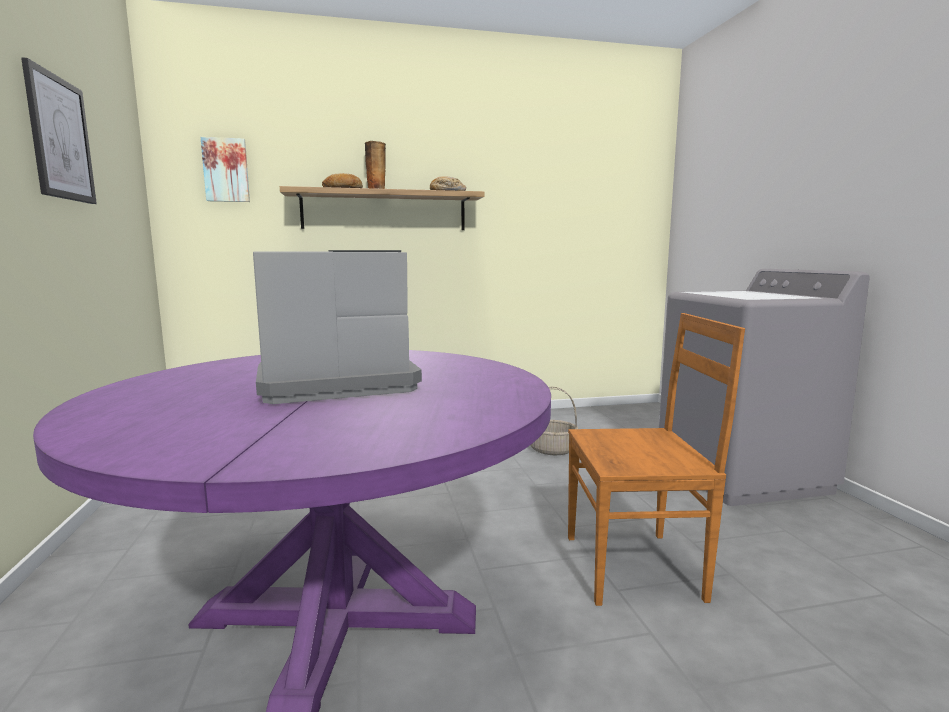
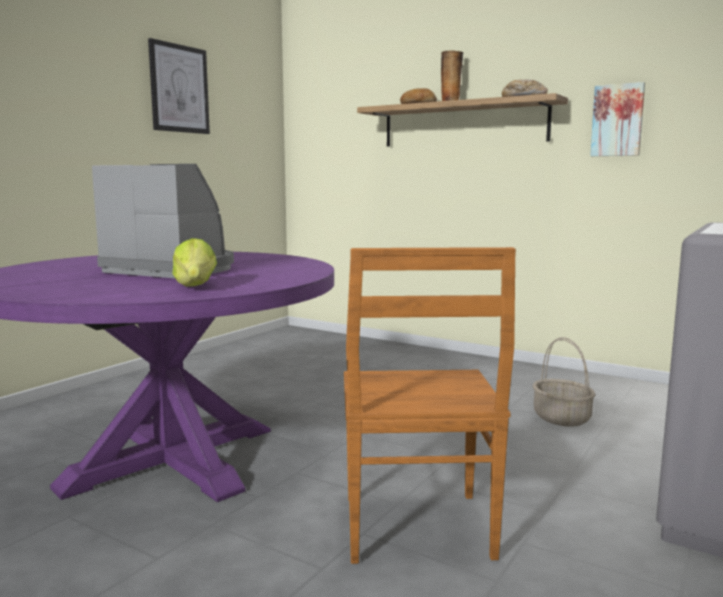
camera: 45 degrees right, 0 degrees up
picture [201,137,250,202] -> picture moved to [590,82,645,156]
brown chair [568,313,745,606] -> brown chair turned 45 degrees clockwise [344,247,516,564]
none -> lettuce [172,238,217,287]

